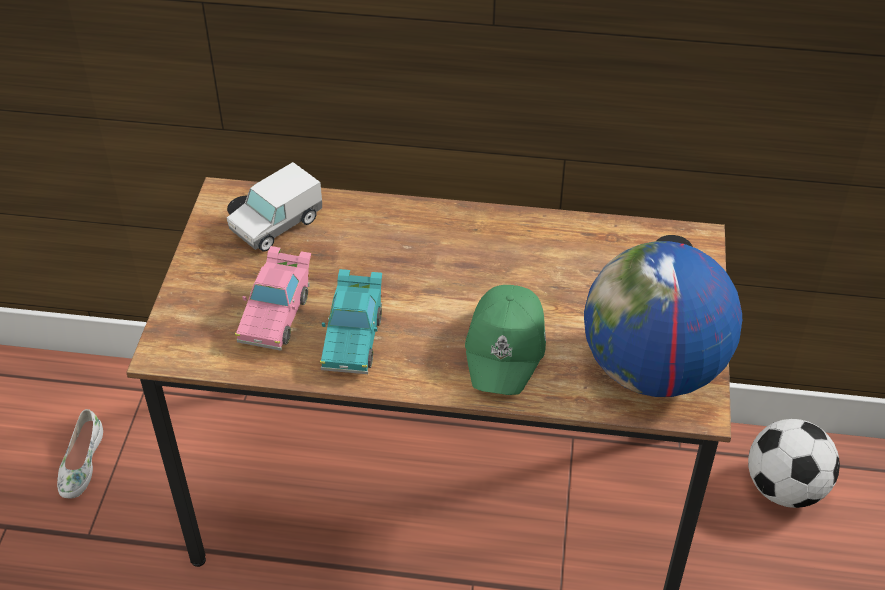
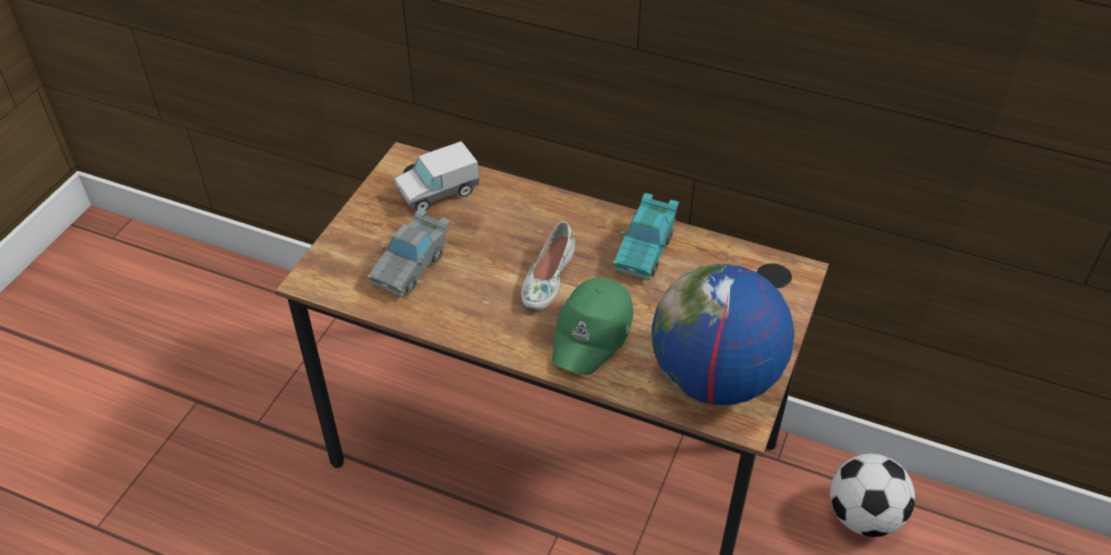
camera: 15 degrees right, 0 degrees up
white shoe [57,409,103,498] -> white shoe moved to [522,221,575,310]
pink toy car [235,246,311,351] -> grey toy car [368,208,450,297]
turquoise toy car [320,269,382,374] -> turquoise toy car moved to [613,193,679,280]

